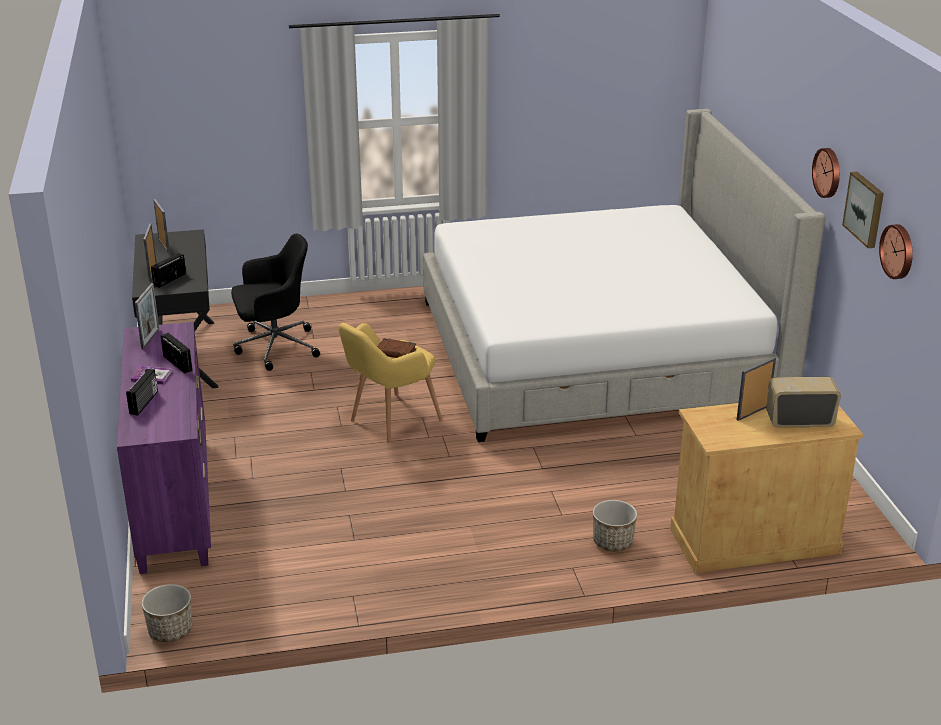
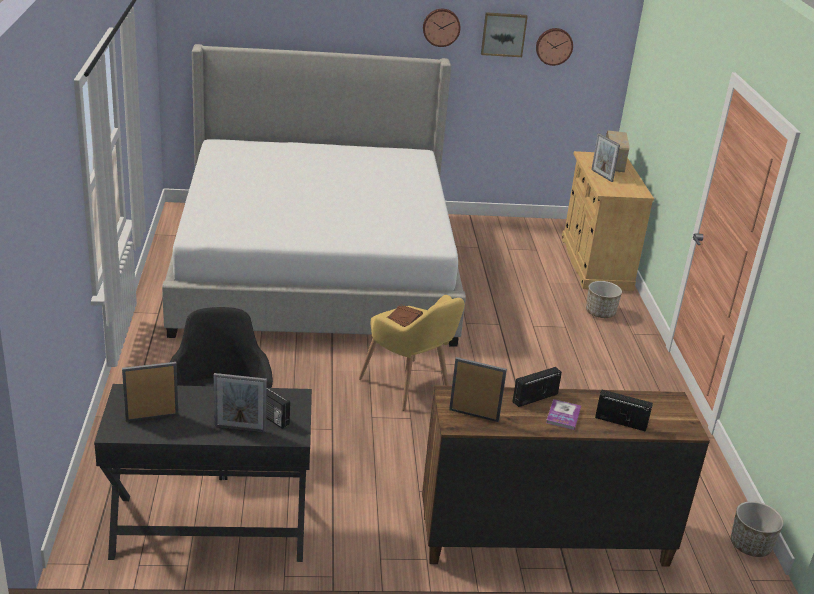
camera: 85 degrees left, 0 degrees up
purple dresser [117,322,211,574] -> brown dresser [422,385,710,567]

